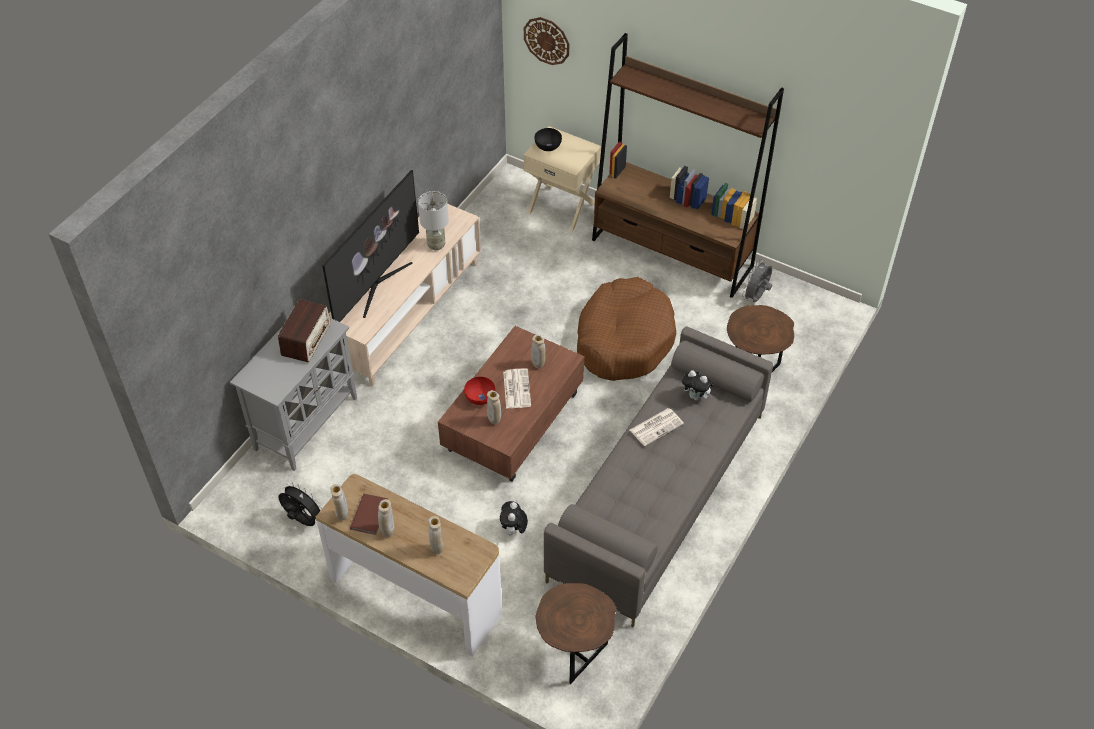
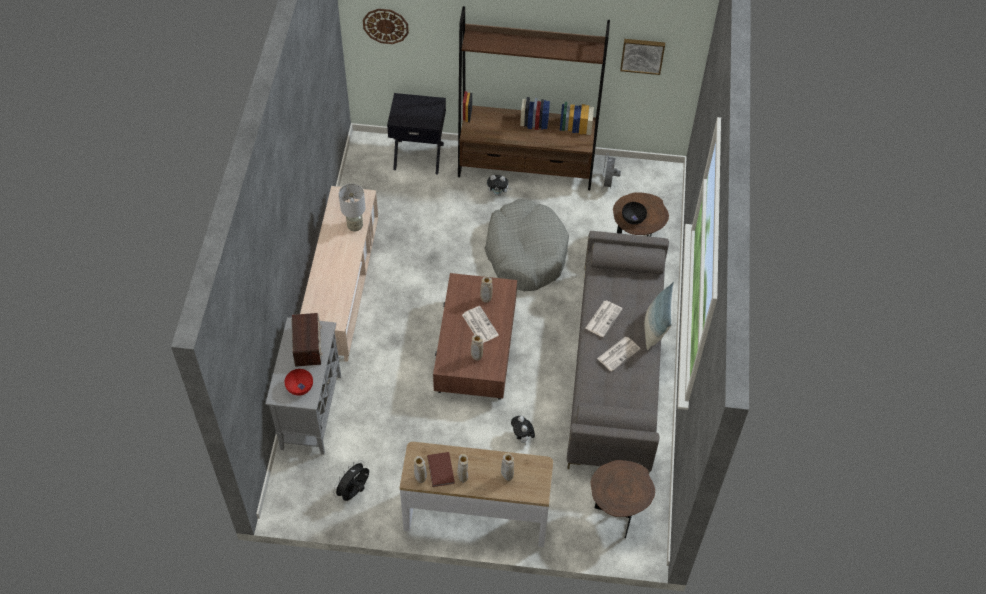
camera: 25 degrees left, 5 degrees up
black fan [278,482,321,526] -> black fan turned 60 degrees counterclockwise [333,460,369,501]
television [322,170,419,322] -> none
red bowl [464,377,495,405] -> red bowl moved to [285,369,313,396]
beige nightstand [523,126,601,231] -> black nightstand [387,93,446,175]
black bowl [535,128,562,151] -> black bowl moved to [622,202,647,225]
brown dog bed [577,277,676,381] -> grey dog bed [484,199,569,291]
plush toy [682,370,713,401] -> plush toy moved to [487,175,511,196]
none -> newspaper [597,337,641,372]
none -> picture [620,39,665,75]
none -> pillow [644,282,675,350]

